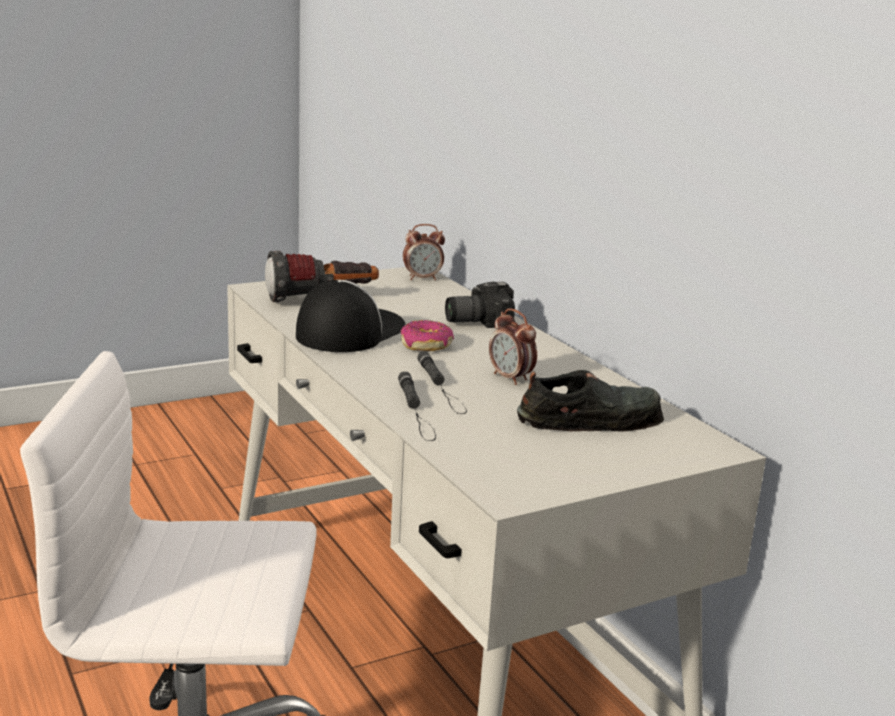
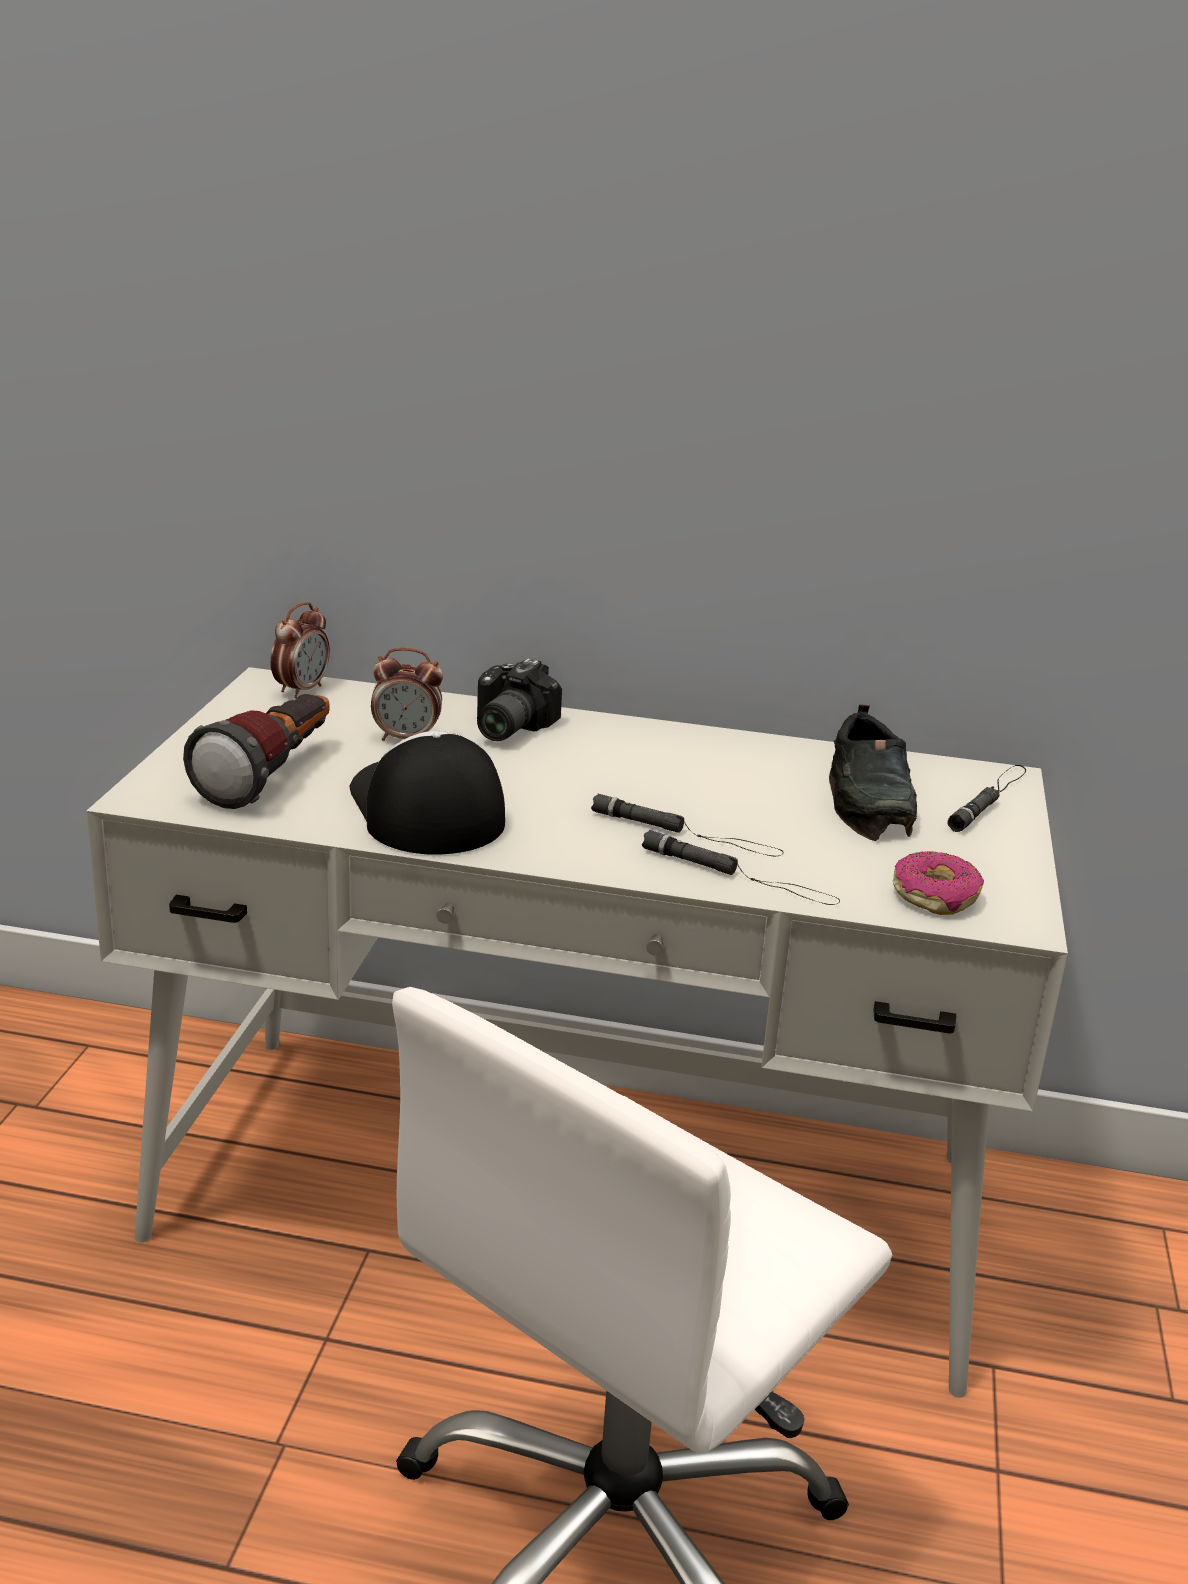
camera: 50 degrees left, 5 degrees up
donut [400,320,454,351] -> donut moved to [893,851,984,915]
alarm clock [489,308,537,385] -> alarm clock moved to [371,648,443,741]
black shoe [517,370,664,431] -> black shoe turned 150 degrees clockwise [829,704,917,841]
none -> black flashlight [947,765,1026,832]

